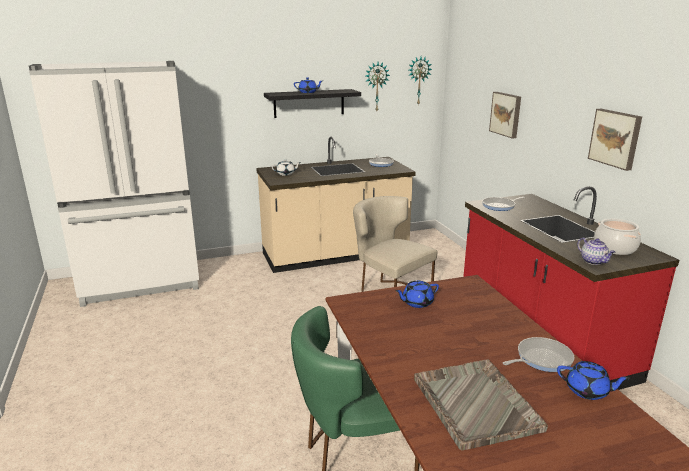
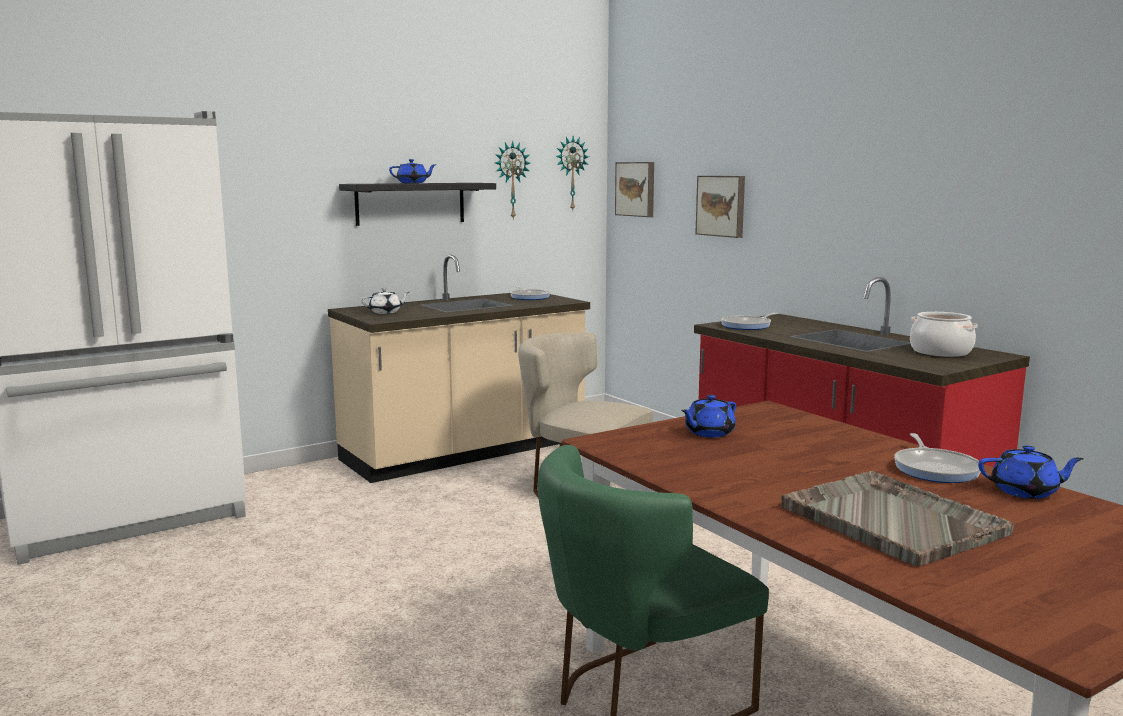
camera: 15 degrees left, 10 degrees down
frying pan [503,337,574,372] -> frying pan turned 135 degrees clockwise [894,433,981,483]
teapot [577,238,615,265] -> none
picture [588,109,642,171] -> picture moved to [615,162,654,217]

